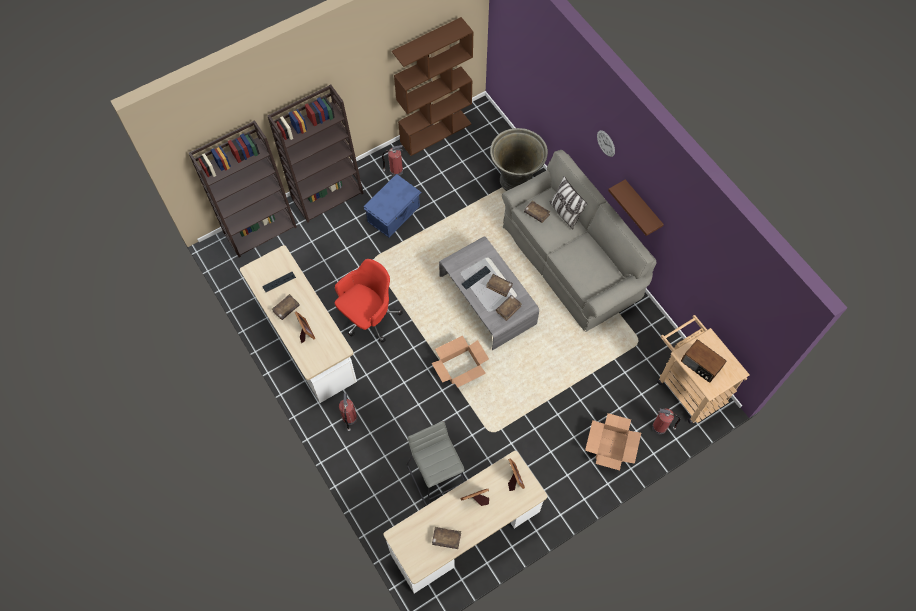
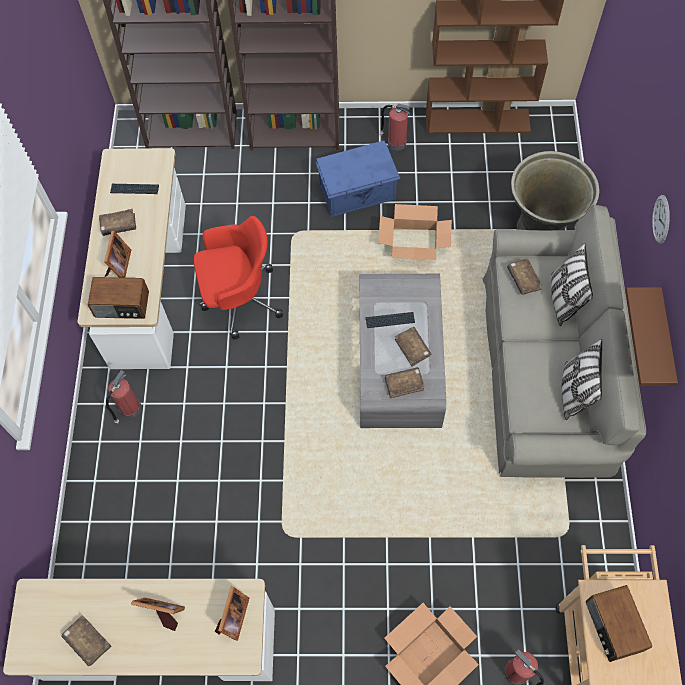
camera: 35 degrees right, 0 degrees up
grey stool [407,421,466,506] -> none
cardboard box [432,335,489,387] -> cardboard box moved to [378,204,452,260]
none -> radio [88,277,149,319]
none -> pillow [561,339,602,420]

